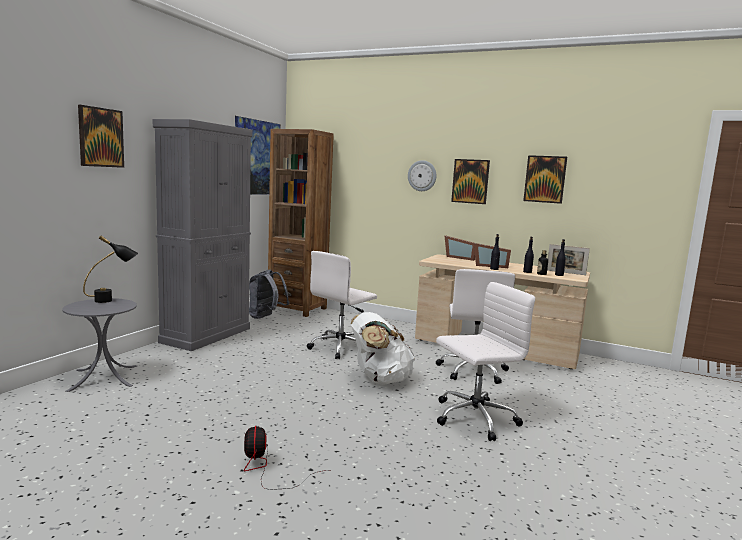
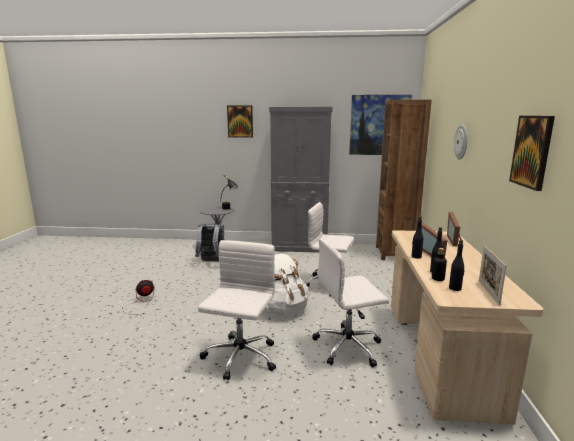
camera: 70 degrees right, 5 degrees up
grey backpack [249,269,290,319] -> grey backpack moved to [195,223,224,262]
white office chair [436,282,535,441] -> white office chair turned 120 degrees counterclockwise [198,240,276,380]
picture [451,159,490,204] -> none

